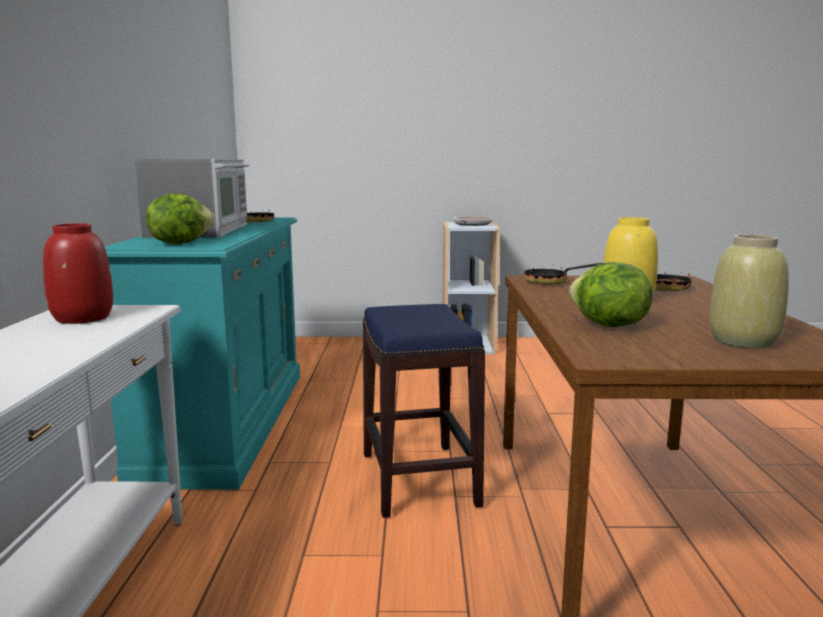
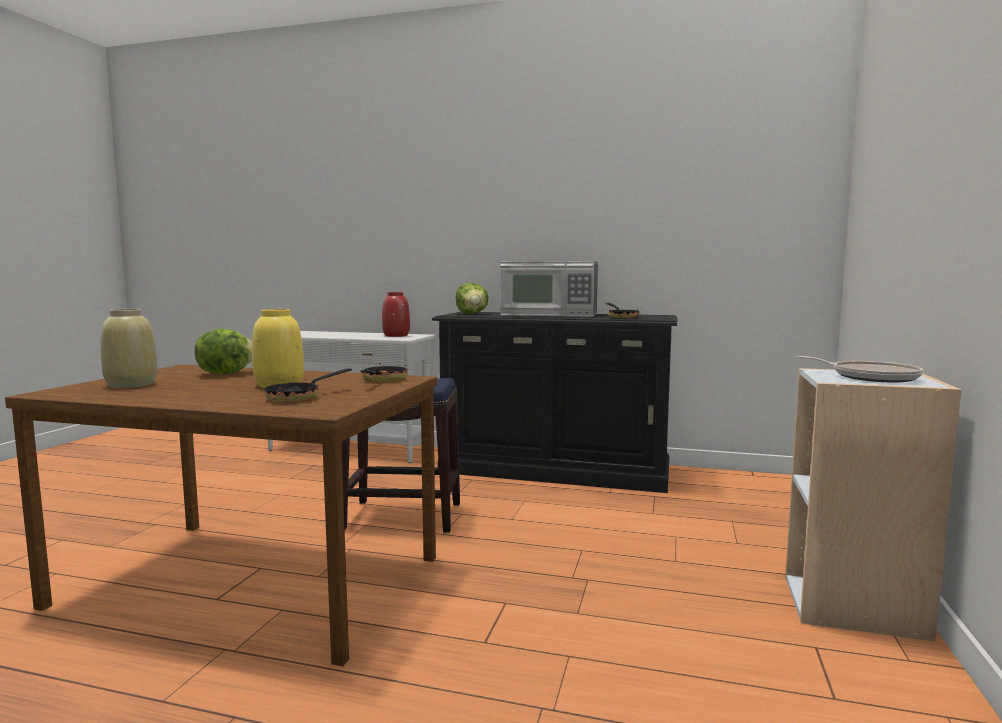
camera: 105 degrees right, 5 degrees down
turquoise cabinet [104,217,300,490] -> black cabinet [432,312,677,493]

